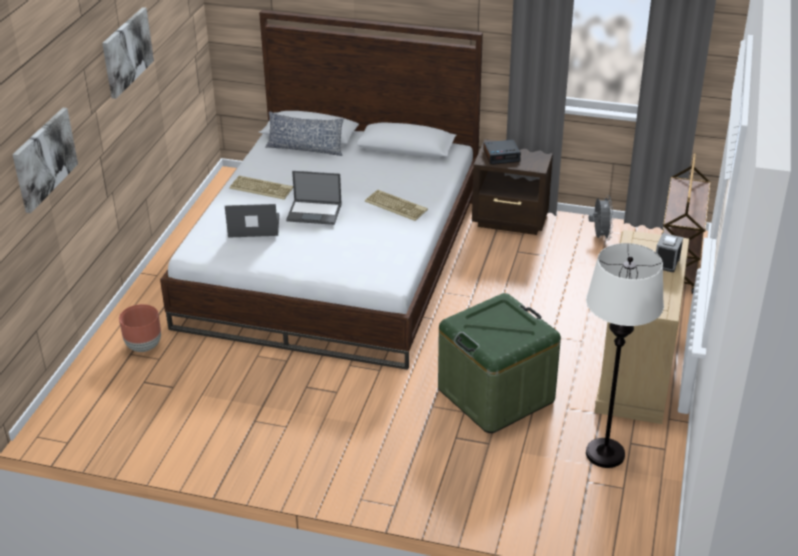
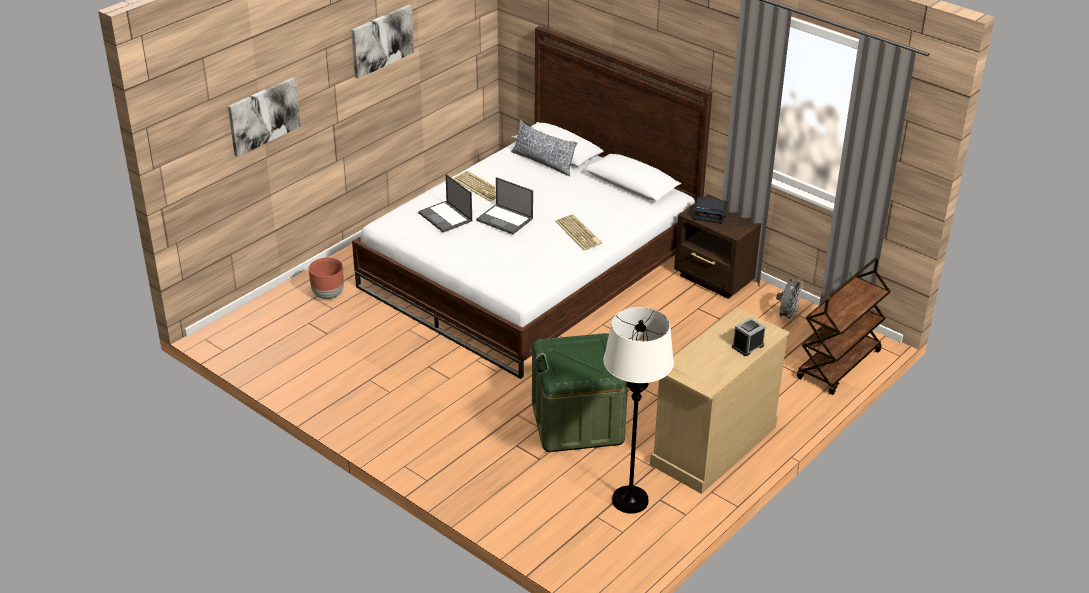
camera: 25 degrees right, 0 degrees up
laptop [225,204,279,238] -> laptop turned 150 degrees counterclockwise [418,174,472,233]

